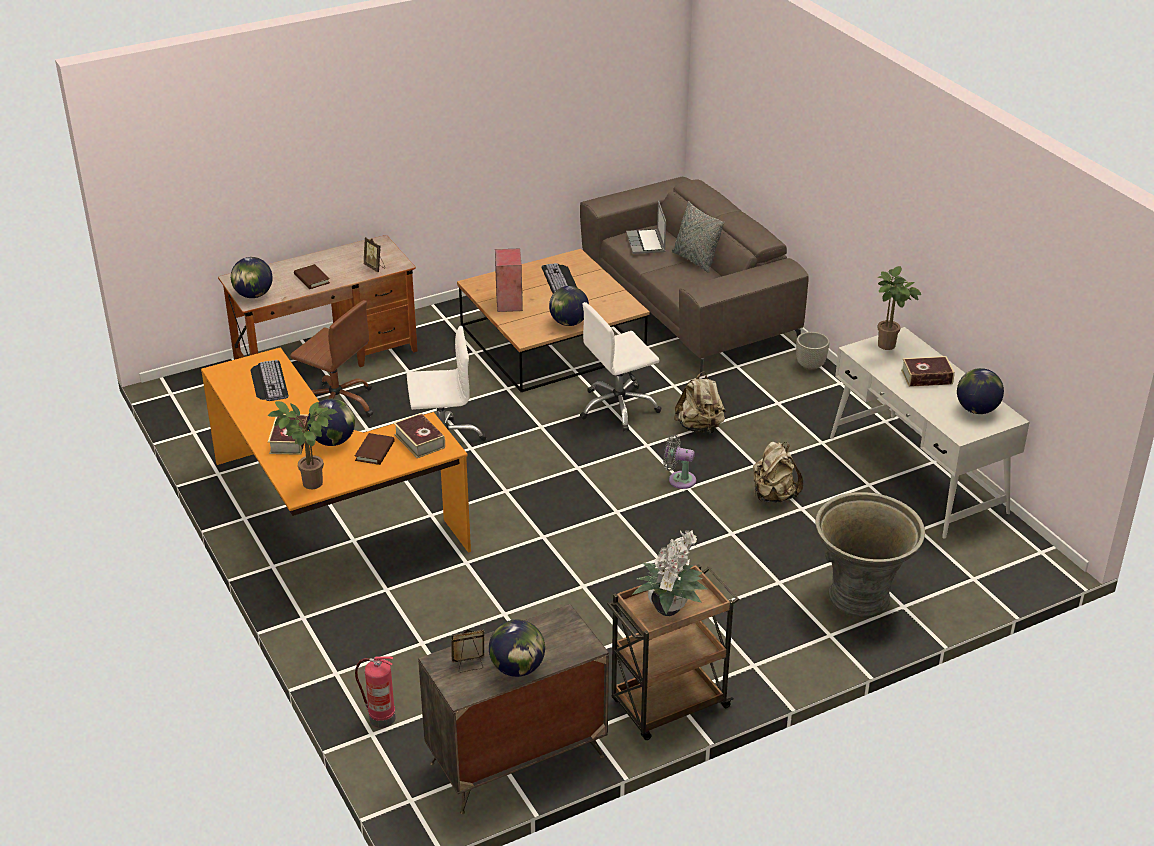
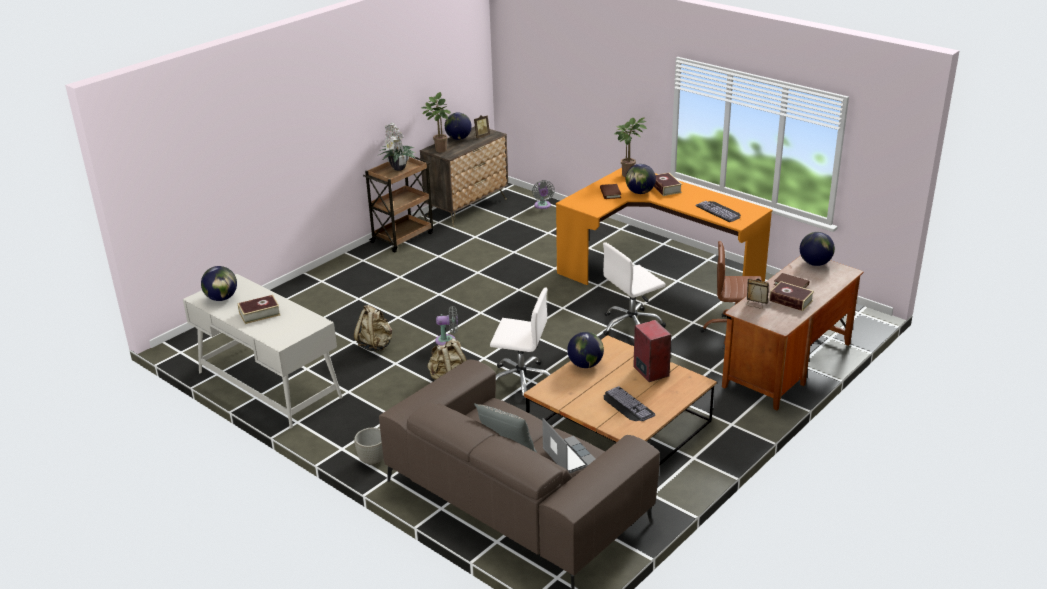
camera: 160 degrees right, 5 degrees down
fire extinguisher [355,656,396,728] -> grey fan [532,180,555,209]
book [393,413,445,458] -> book moved to [769,281,814,311]
white office chair [580,302,661,432] -> white office chair turned 60 degrees clockwise [490,288,551,401]
grey planter [815,492,925,618] -> none
potted plant [877,266,921,350] -> potted plant moved to [421,92,451,152]

